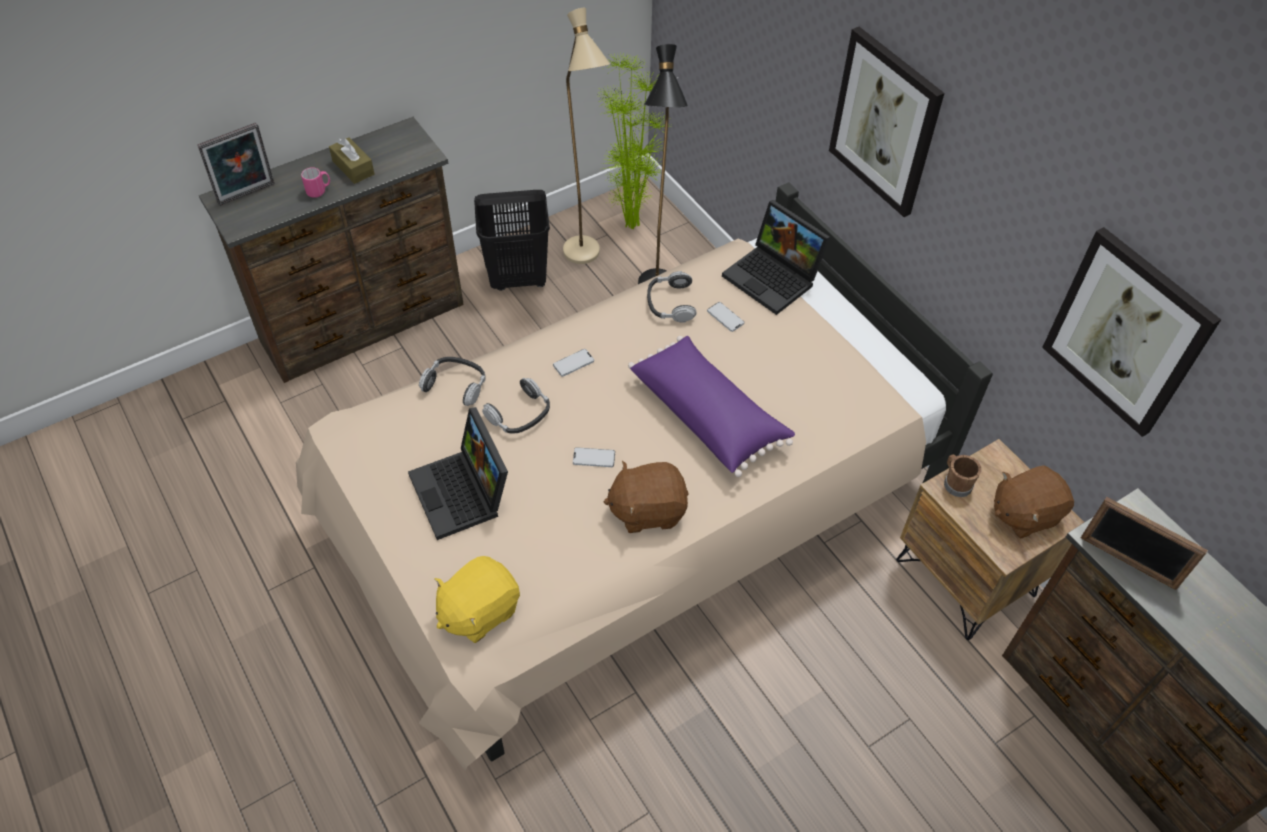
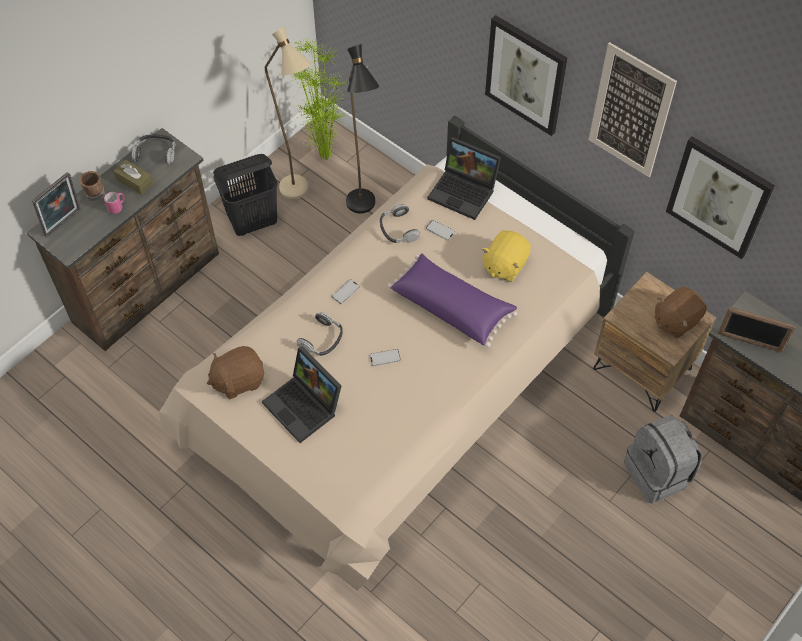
camera: 15 degrees left, 5 degrees up
headphones [419,357,486,406] -> headphones moved to [132,134,176,164]
yellow plush toy [434,556,520,643] -> yellow plush toy moved to [482,230,531,282]
brown plush toy [604,461,689,533] -> brown plush toy moved to [207,346,264,399]
brown mug [944,454,981,497] -> brown mug moved to [79,171,105,201]
none -> picture [589,42,677,177]
none -> grey backpack [624,415,703,503]

